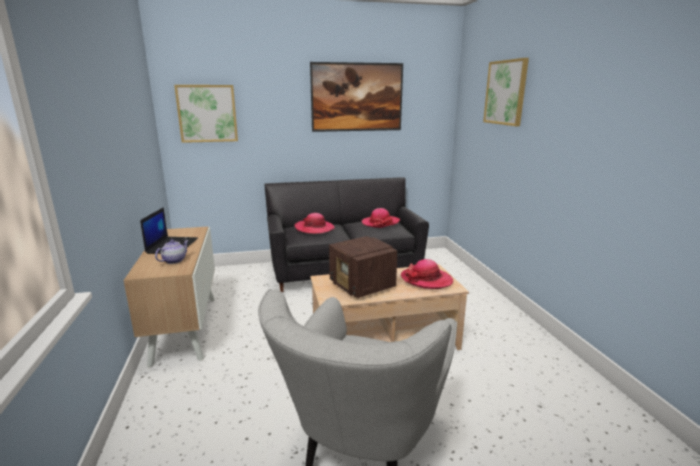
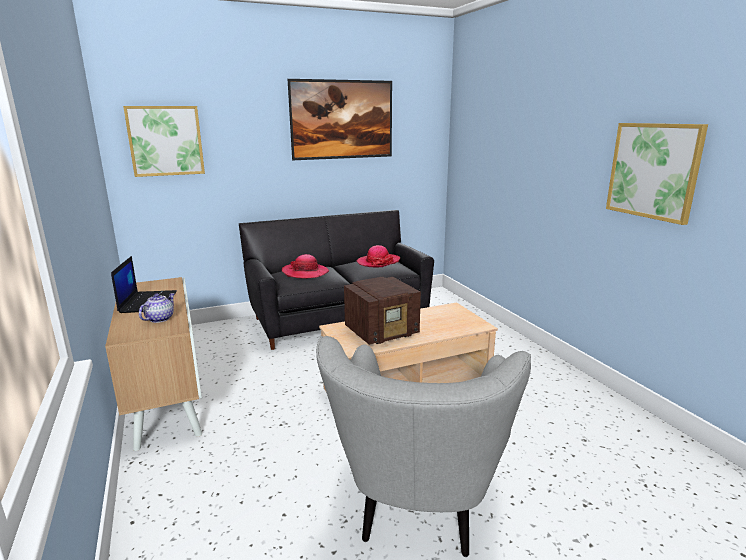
camera: 10 degrees left, 0 degrees up
radio [329,236,398,298] -> radio turned 75 degrees counterclockwise [344,277,421,345]
hat [401,259,453,289] -> none
picture [483,58,529,126] -> picture moved to [606,123,708,225]

